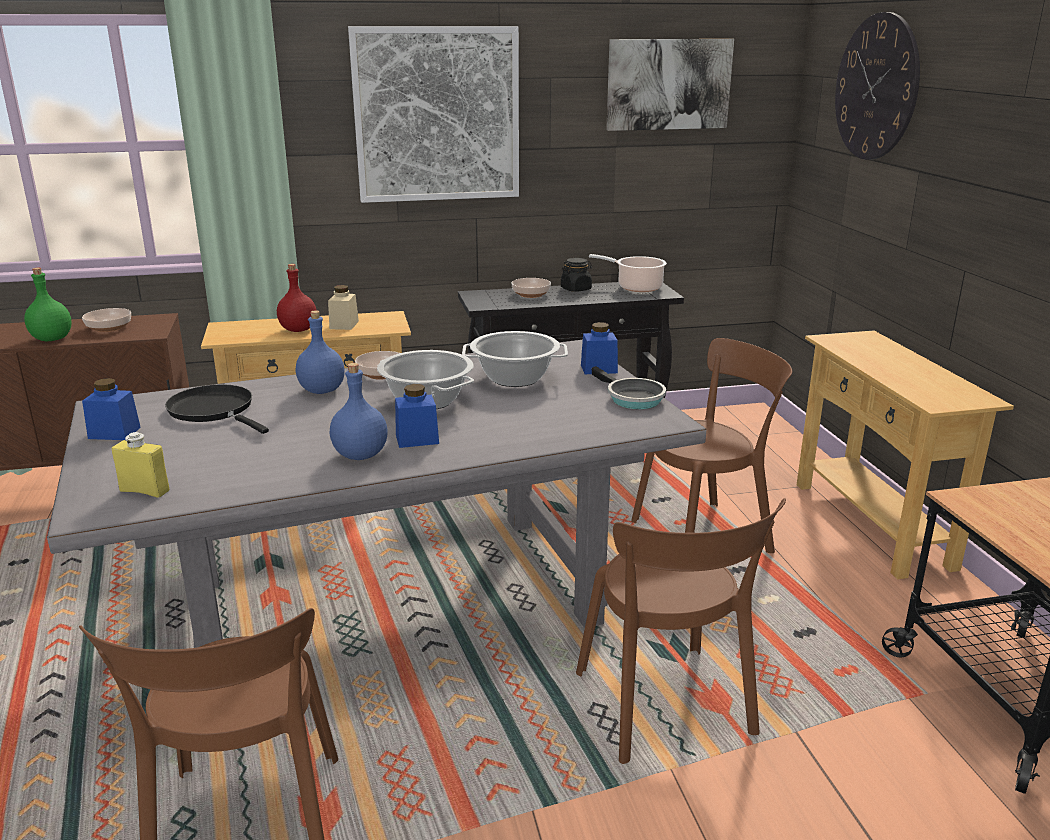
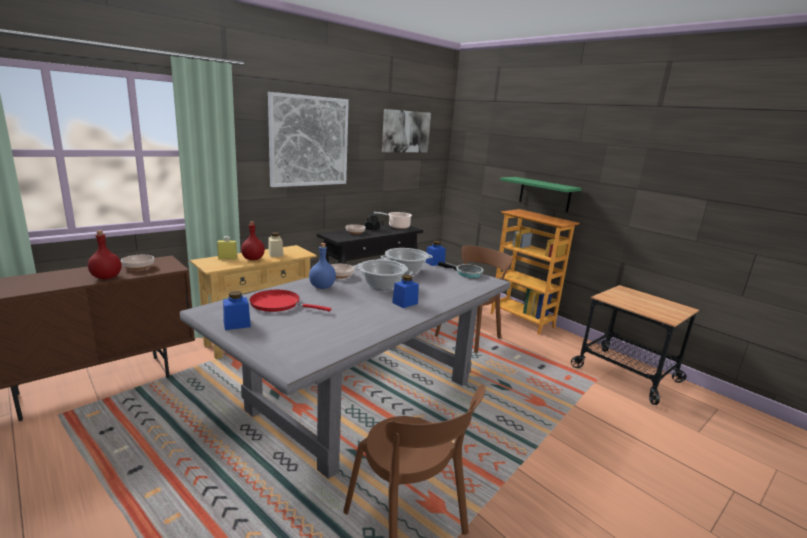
camera: 30 degrees left, 5 degrees down
green bottle [24,268,72,341] -> red bottle [88,230,122,279]
yellow bottle [112,432,169,498] -> yellow bottle moved to [217,236,237,260]
black frying pan [165,385,269,434] -> red frying pan [249,290,331,312]
blue bottle [330,363,387,460] -> none
brown chair [576,498,786,764] -> none
beige console table [797,331,1014,579] -> bookcase [491,209,580,335]
wall clock [835,12,920,160] -> none
none -> green shelf [500,177,582,212]

